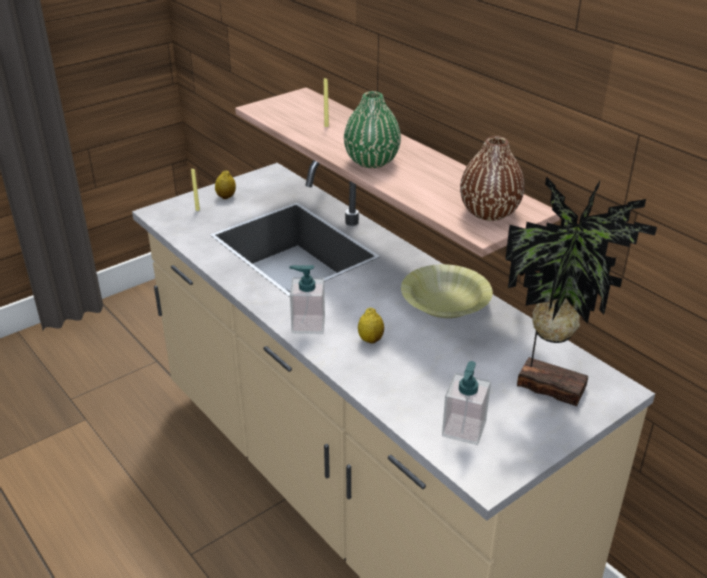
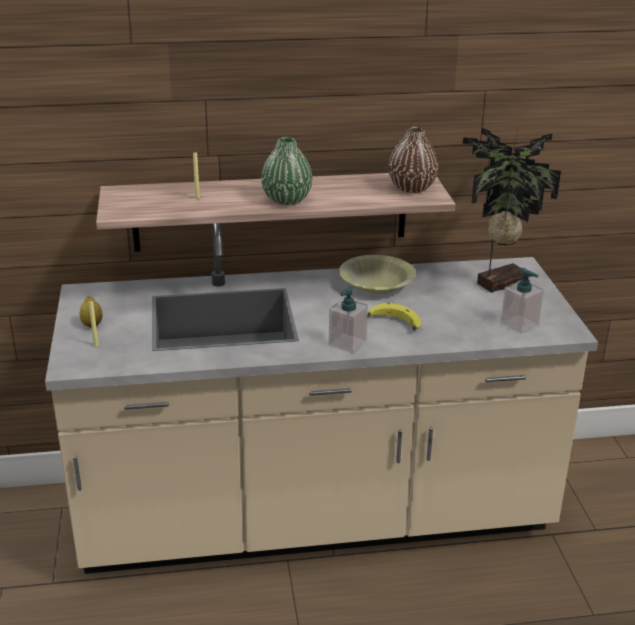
camera: 60 degrees left, 5 degrees down
lemon [358,308,384,343] -> banana [368,303,422,330]

